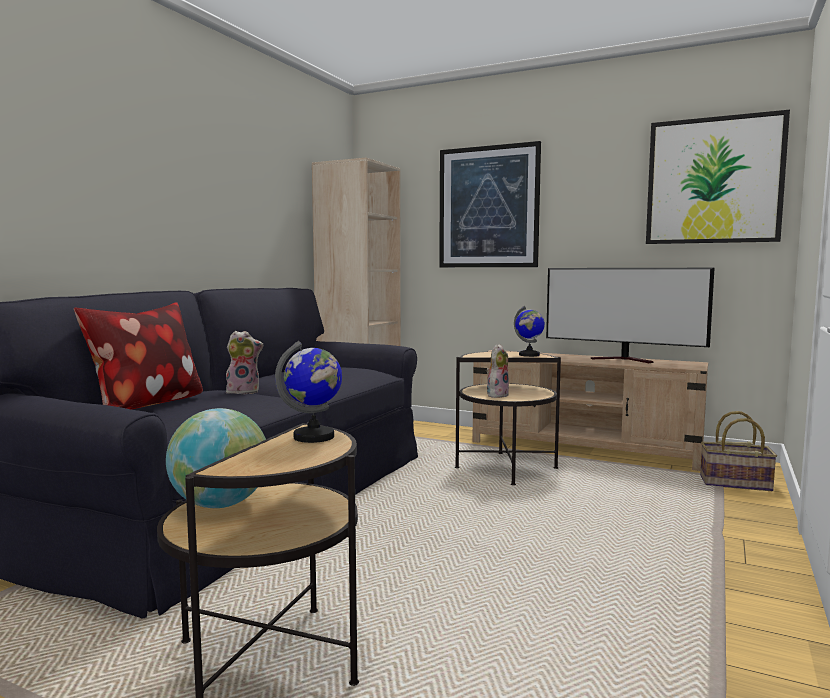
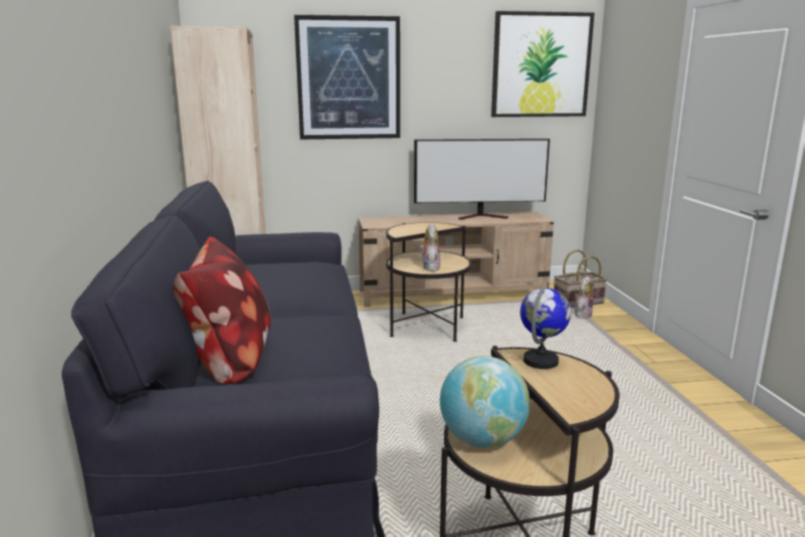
camera: 35 degrees left, 10 degrees up
plush toy [226,331,263,394] -> plush toy moved to [575,276,594,319]
globe [514,306,545,357] -> none

